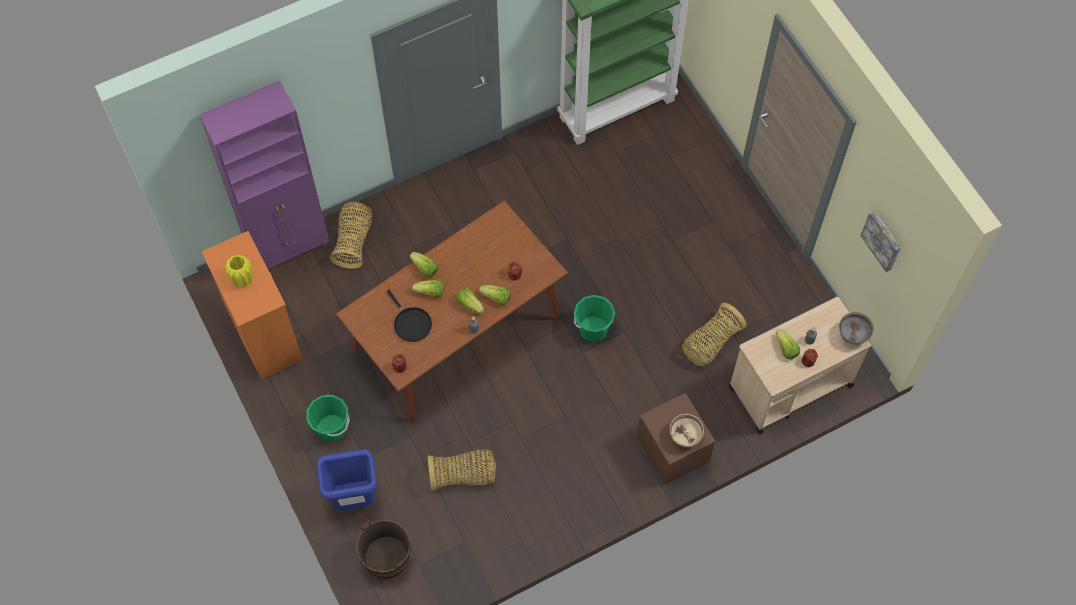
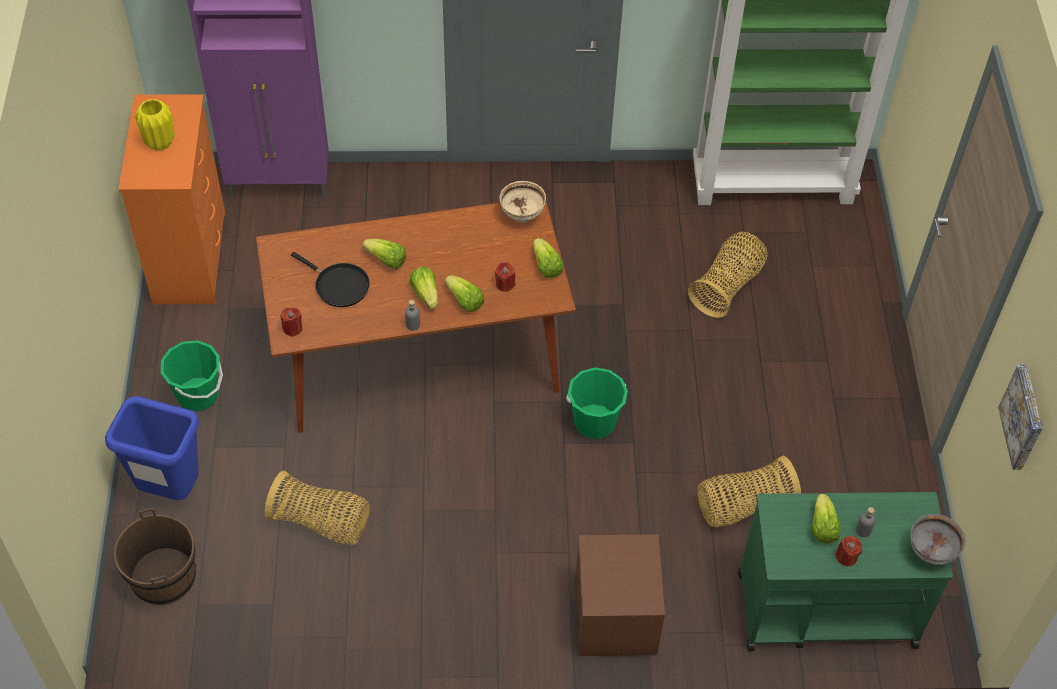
camera: 25 degrees right, 10 degrees down
basket [330,202,372,269] -> basket moved to [688,232,767,318]
black frying pan [386,289,432,342] -> black frying pan turned 45 degrees counterclockwise [291,252,370,307]
lettuce [410,252,439,277] -> lettuce moved to [533,238,564,278]
beige bowl [670,414,704,447] -> beige bowl moved to [500,181,546,223]
beige cart [729,297,871,434] -> green cart [738,492,953,651]

